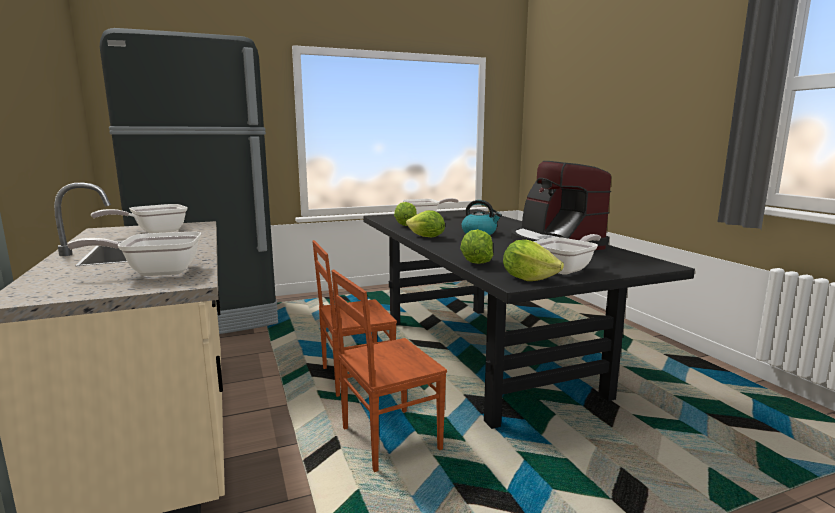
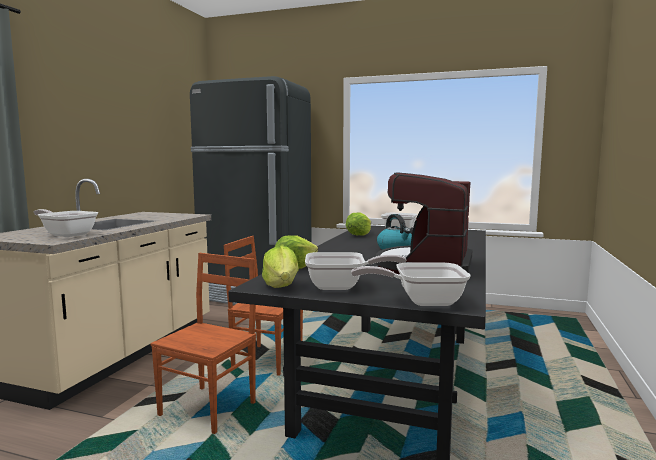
camera: 40 degrees right, 5 degrees down
frying pan [91,204,188,233] -> frying pan moved to [351,263,471,306]
brown chair [331,270,447,472] -> brown chair turned 105 degrees clockwise [150,253,256,434]
lettuce [406,210,445,237] -> none

